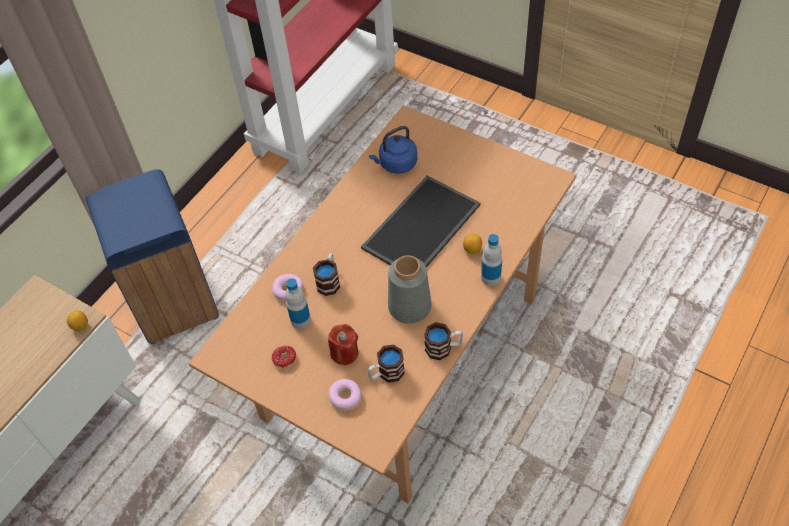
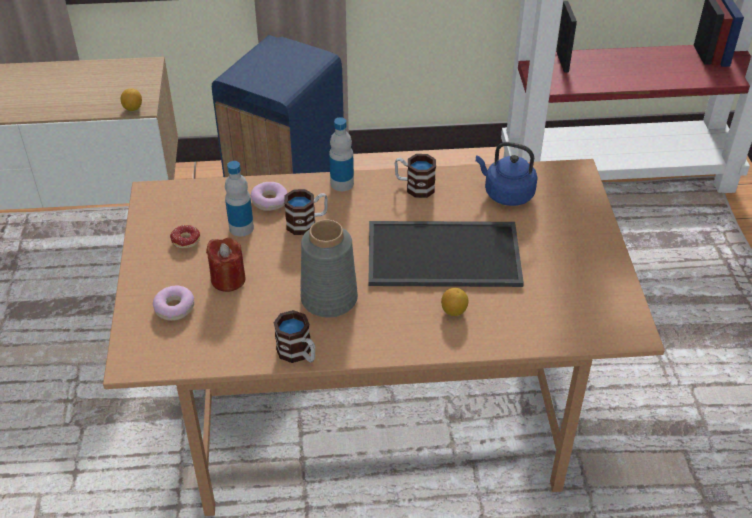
camera: 50 degrees right, 10 degrees down
mug [368,344,405,382] -> mug moved to [395,154,436,198]
bottle [481,234,502,286] -> bottle moved to [329,117,354,191]

